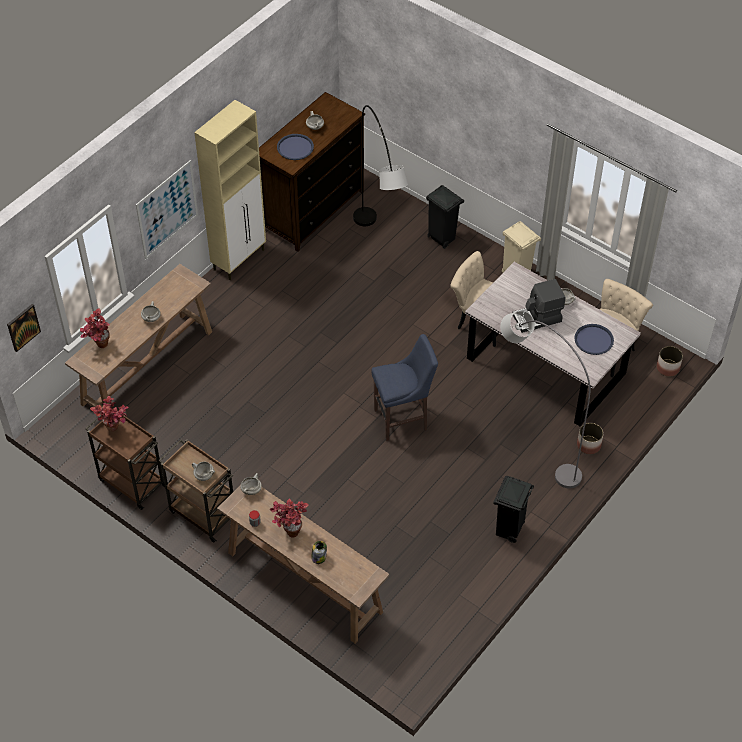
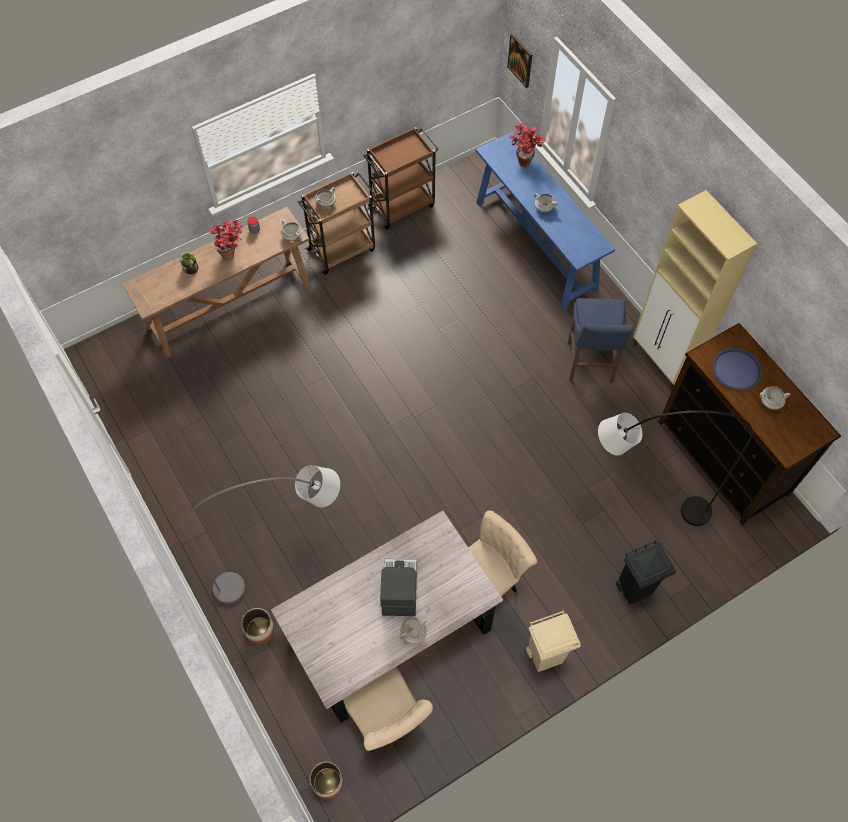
camera: 110 degrees right, 10 degrees up
brown console table [65,264,212,412] -> blue console table [476,132,615,311]
potted plant [90,396,128,432] -> none
picture [136,160,198,259] -> none
blue stool [371,334,438,441] -> blue stool moved to [568,298,633,383]
black trash can [493,476,534,543] -> none
blue tray [574,324,614,355] -> none

